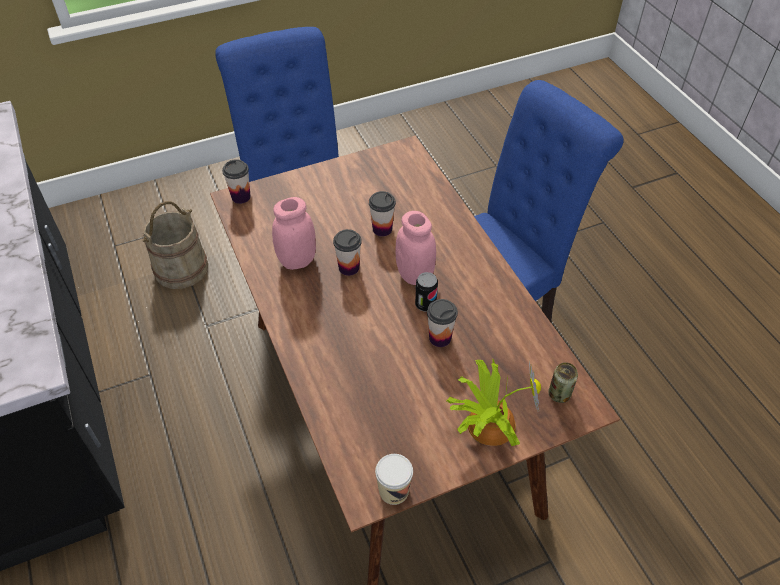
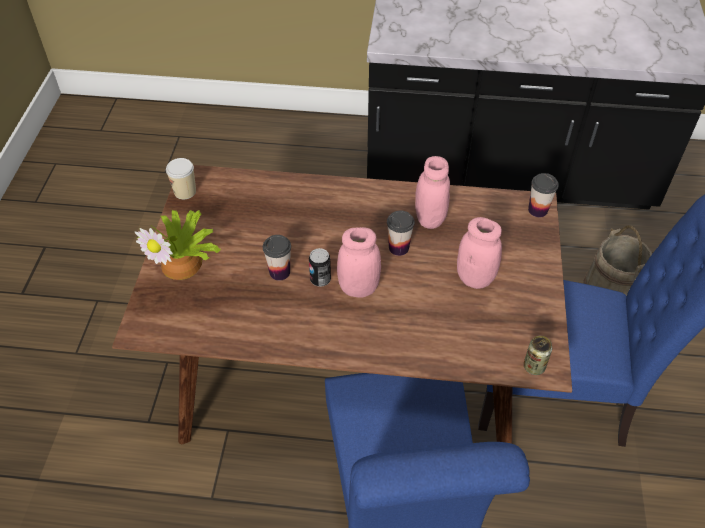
camera: 120 degrees right, 0 degrees up
cup [369,191,396,236] -> none
can [548,362,578,403] -> can moved to [524,336,552,375]
none -> pink jar [457,217,502,289]

